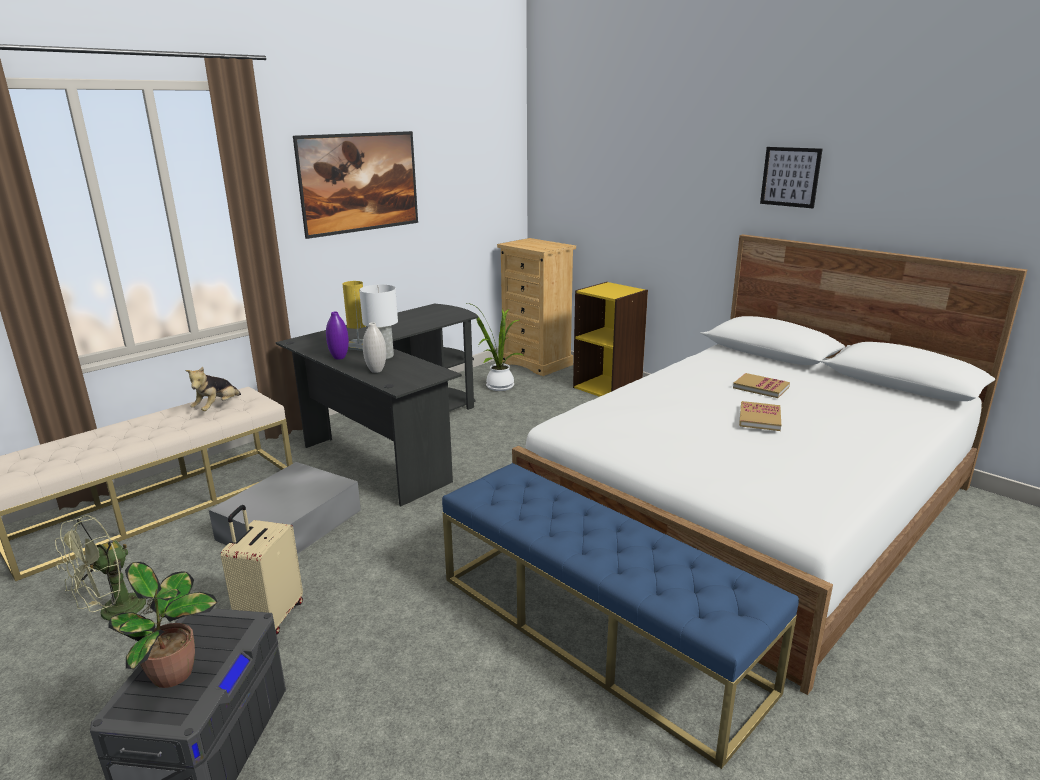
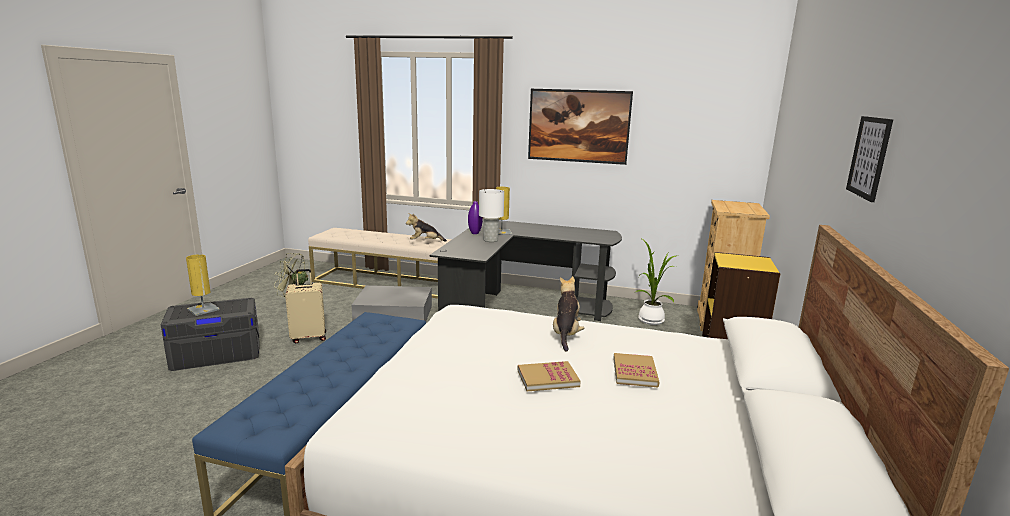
camera: 60 degrees right, 5 degrees down
potted plant [108,562,217,688] -> yellow table lamp [186,254,219,316]
white vase [363,322,386,373] -> none
none -> plush toy [553,276,584,352]

